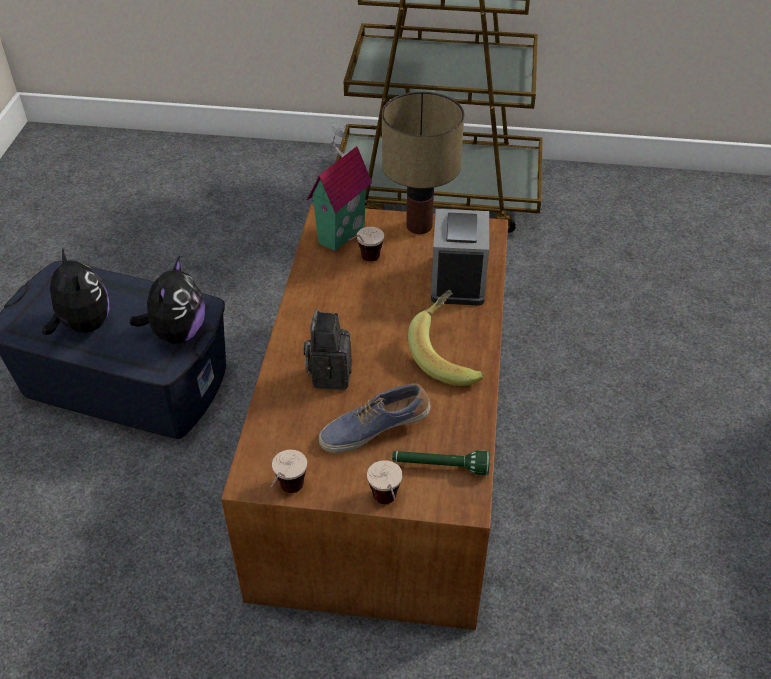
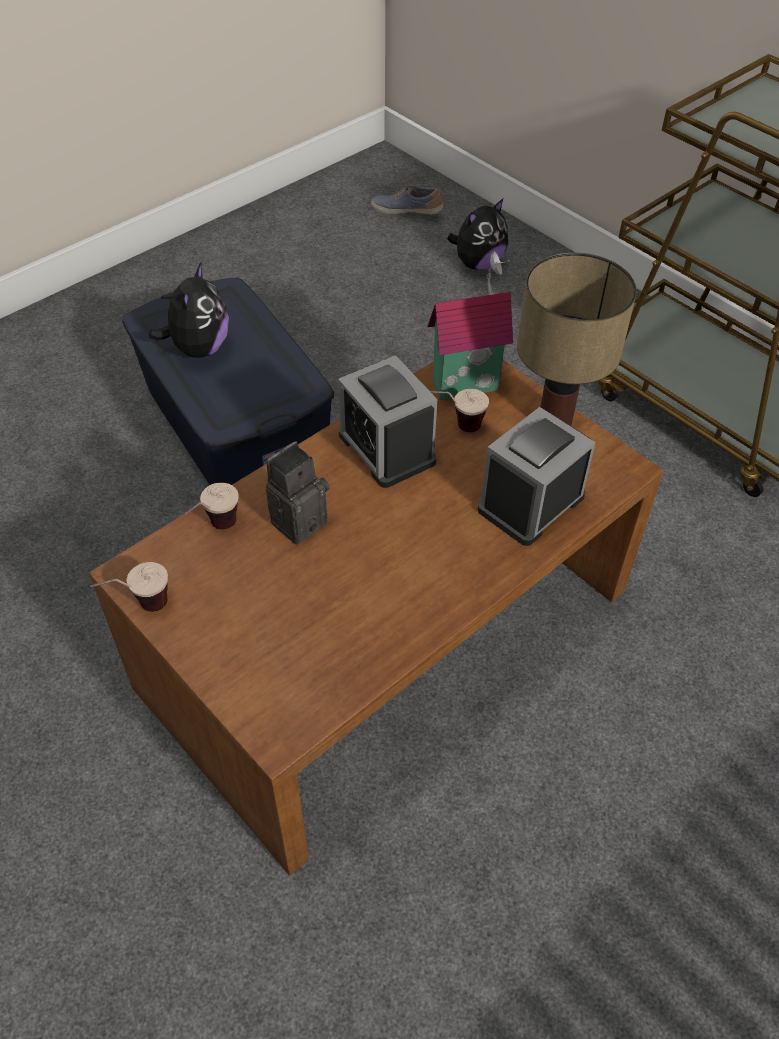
camera: 40 degrees right, 5 degrees up
plush toy [130,256,205,344] -> plush toy moved to [447,199,508,270]
shoe [319,383,431,453] -> shoe moved to [371,186,444,215]
cup [367,460,402,504] -> cup moved to [185,483,239,530]
green flashlight [392,450,490,475] -> none
banana [408,290,484,386] -> none
none -> alarm clock [338,355,437,488]

